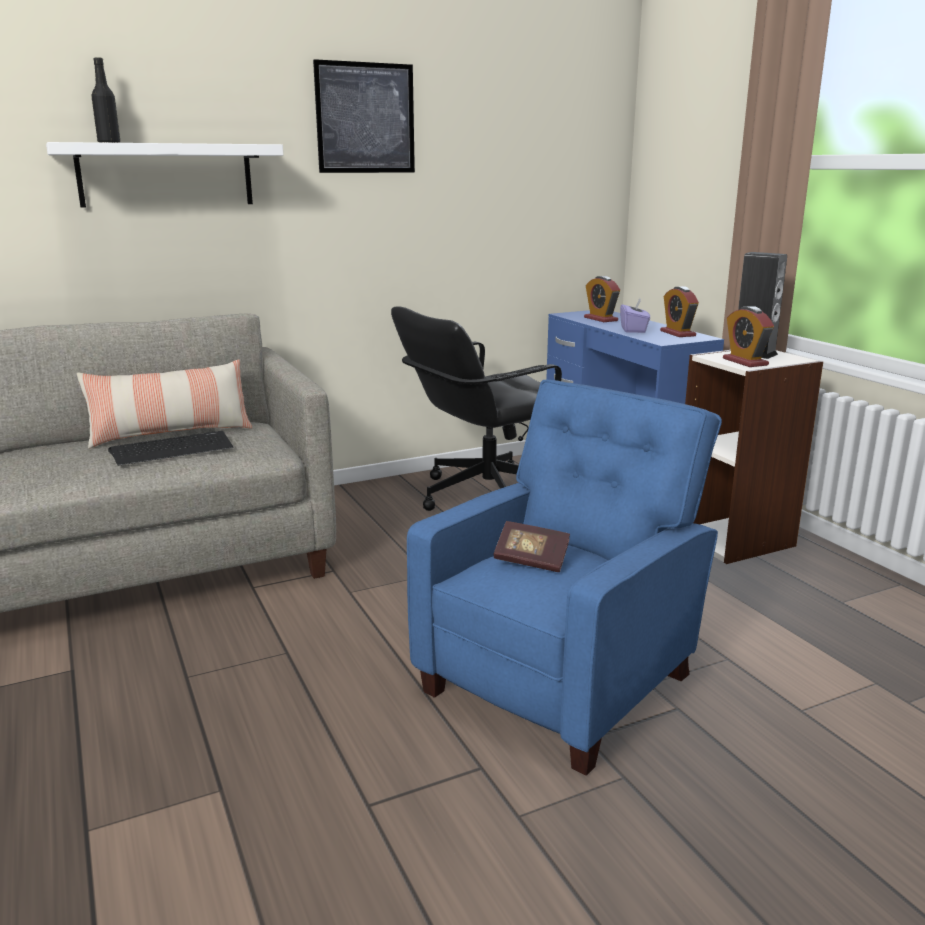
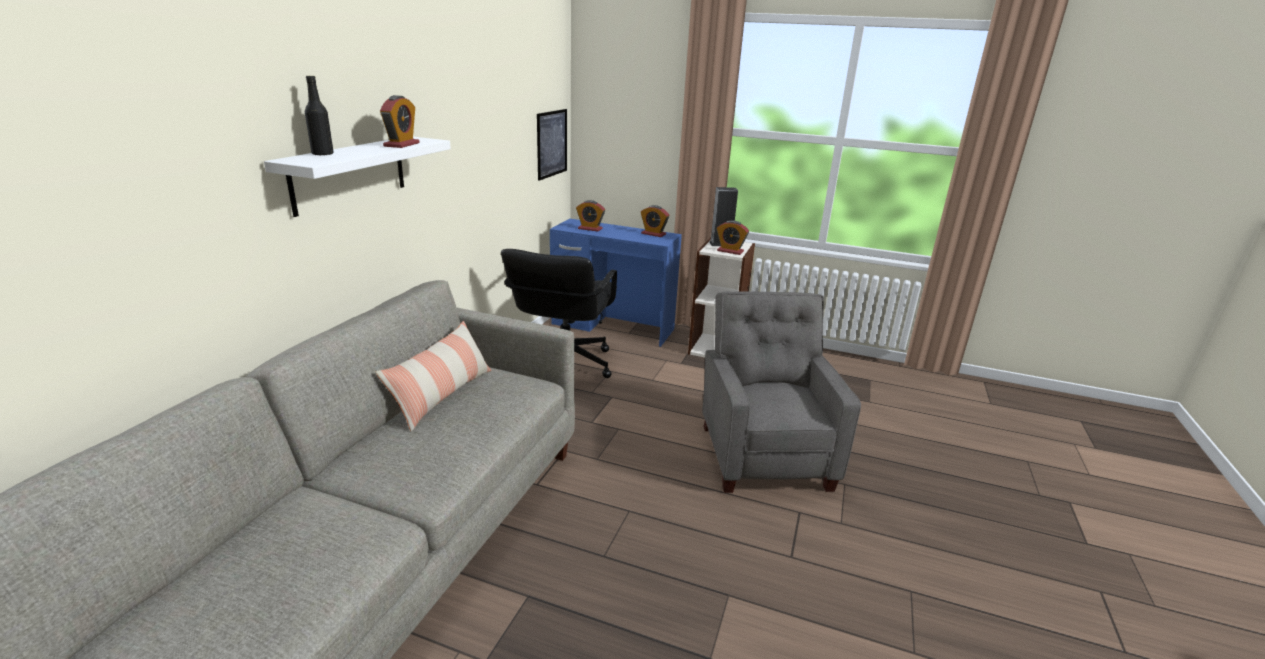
camera: 45 degrees left, 5 degrees up
keyboard [108,431,233,466] -> none
picture [313,59,415,173] -> picture moved to [537,109,567,181]
blue armchair [407,380,722,776] -> grey armchair [702,291,861,493]
book [494,521,570,572] -> none
purple tissue box [620,298,650,333] -> none
none -> alarm clock [380,95,420,148]

